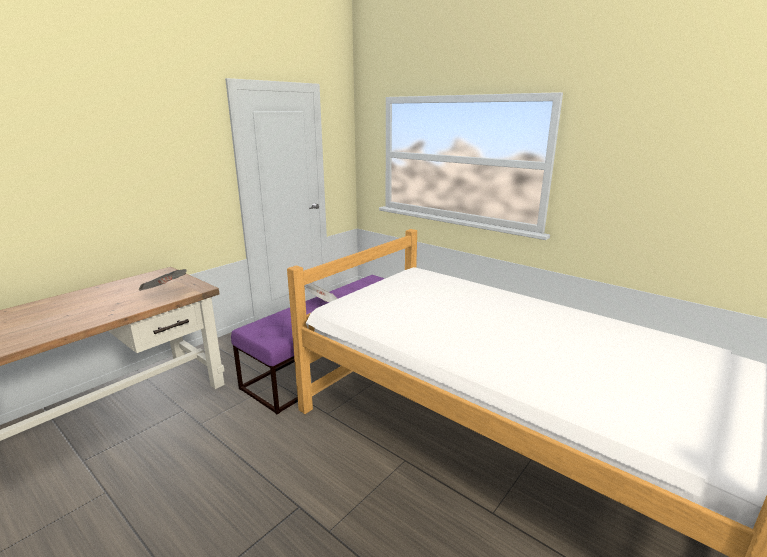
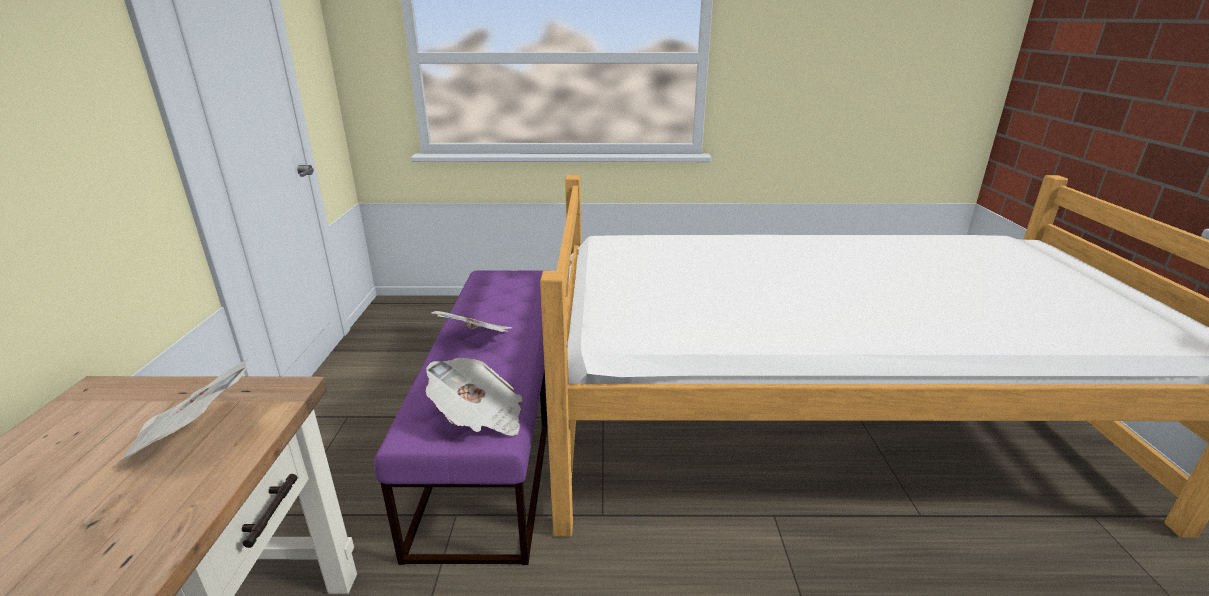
camera: 40 degrees left, 5 degrees up
none -> newspaper [425,358,523,436]

